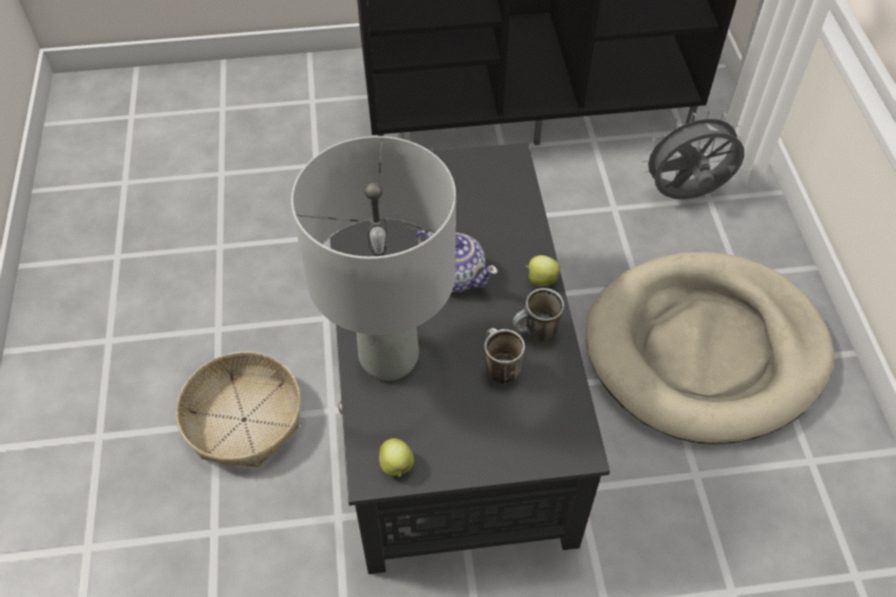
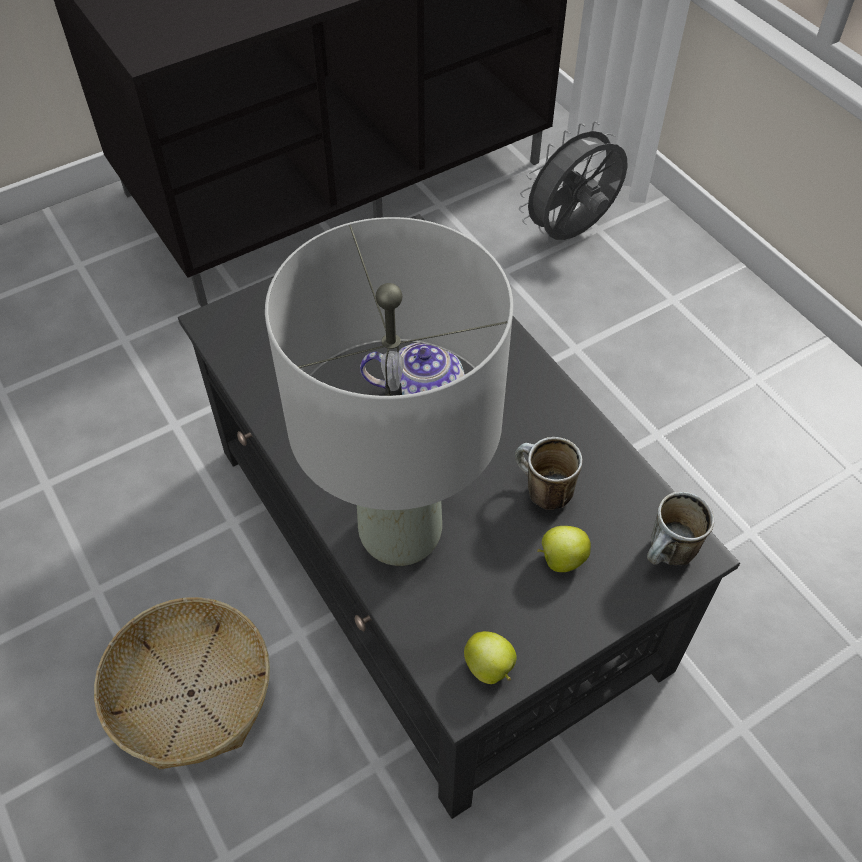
camera: 25 degrees left, 0 degrees up
mug [513,288,564,341] -> mug moved to [647,491,714,565]
apple [525,255,560,286] -> apple moved to [537,526,591,572]
beige dog bed [586,252,834,444] -> none

